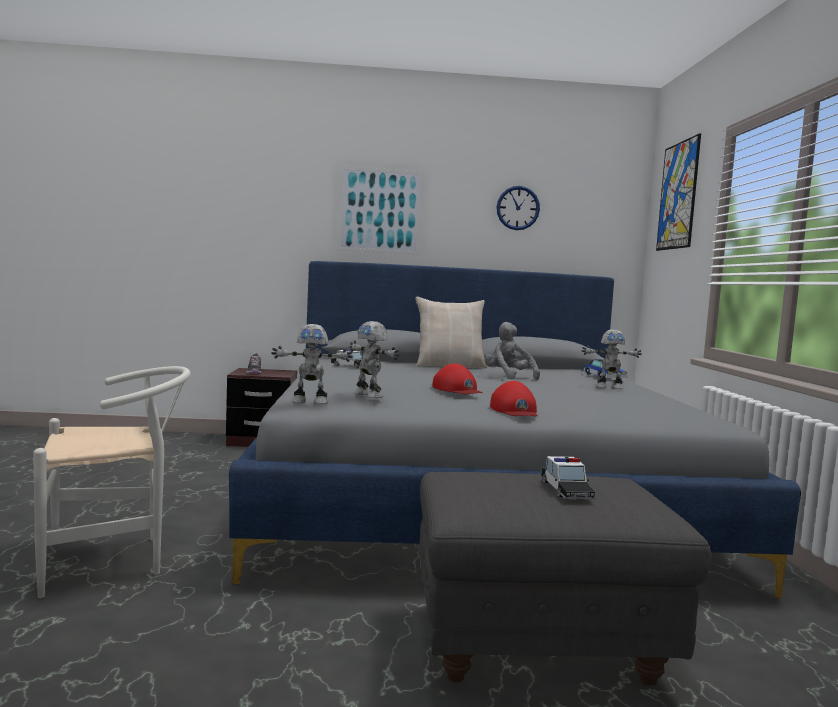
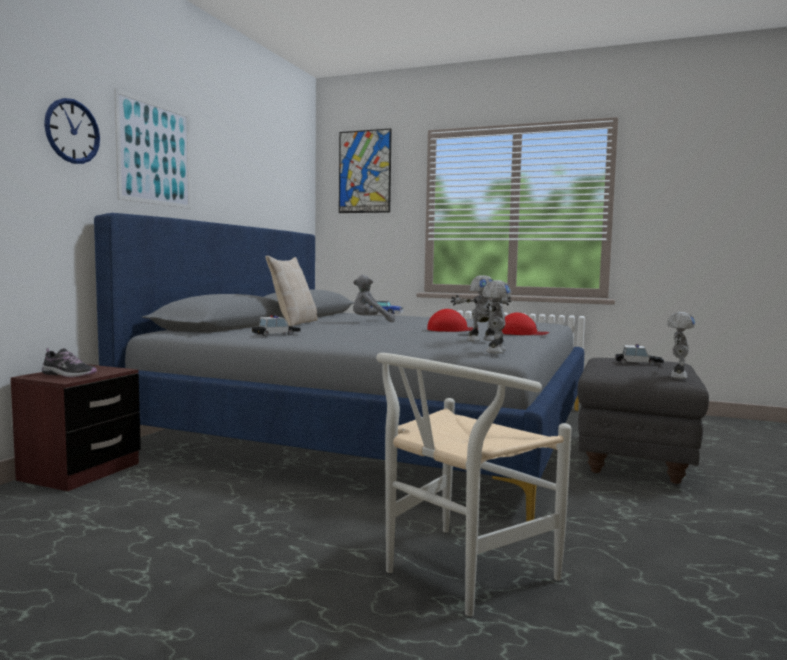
camera: 65 degrees left, 0 degrees up
white chair [33,366,191,598] -> white chair turned 135 degrees counterclockwise [376,353,572,617]
wall clock [496,186,540,230] -> wall clock moved to [44,98,100,164]
toy robot [582,330,642,389] -> toy robot moved to [667,312,695,379]

